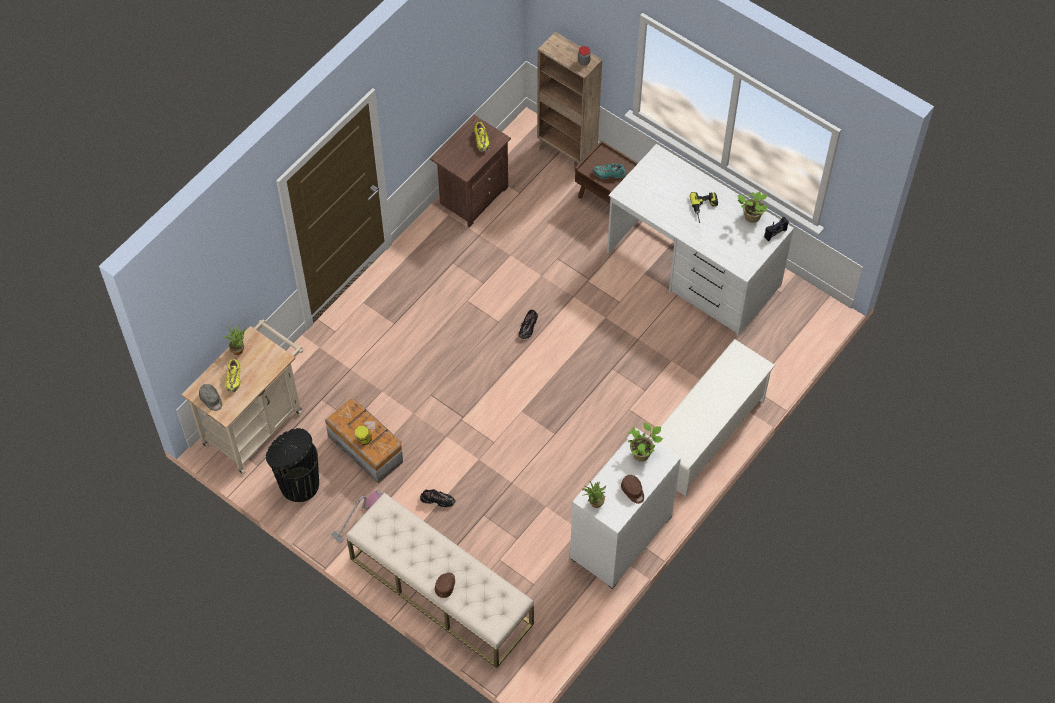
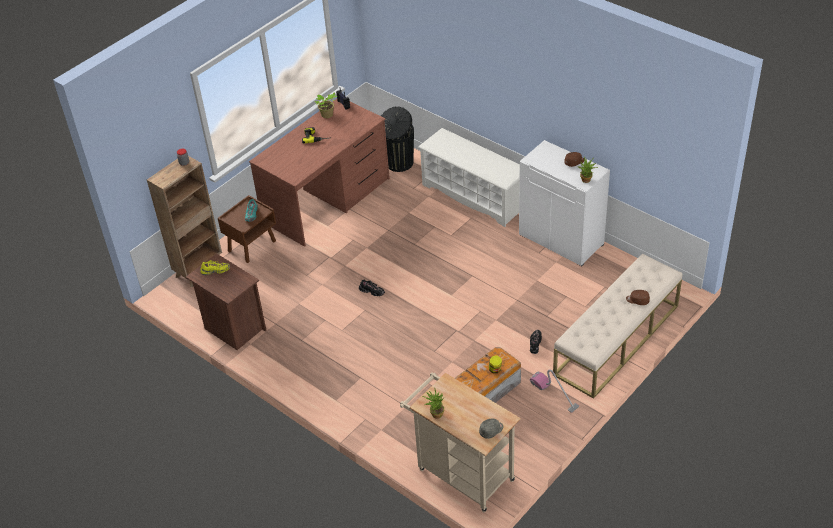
camera: 85 degrees left, 15 degrees down
yellow shoe [226,359,241,392] -> none
black trash can [266,428,319,502] -> black trash can moved to [381,106,414,172]
white desk [607,144,794,336] -> brown desk [249,99,390,247]
potted plant [627,423,663,462] -> none

